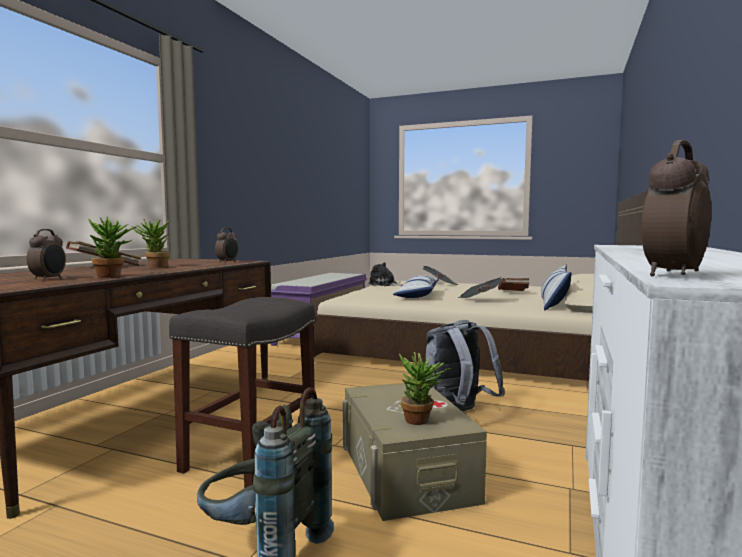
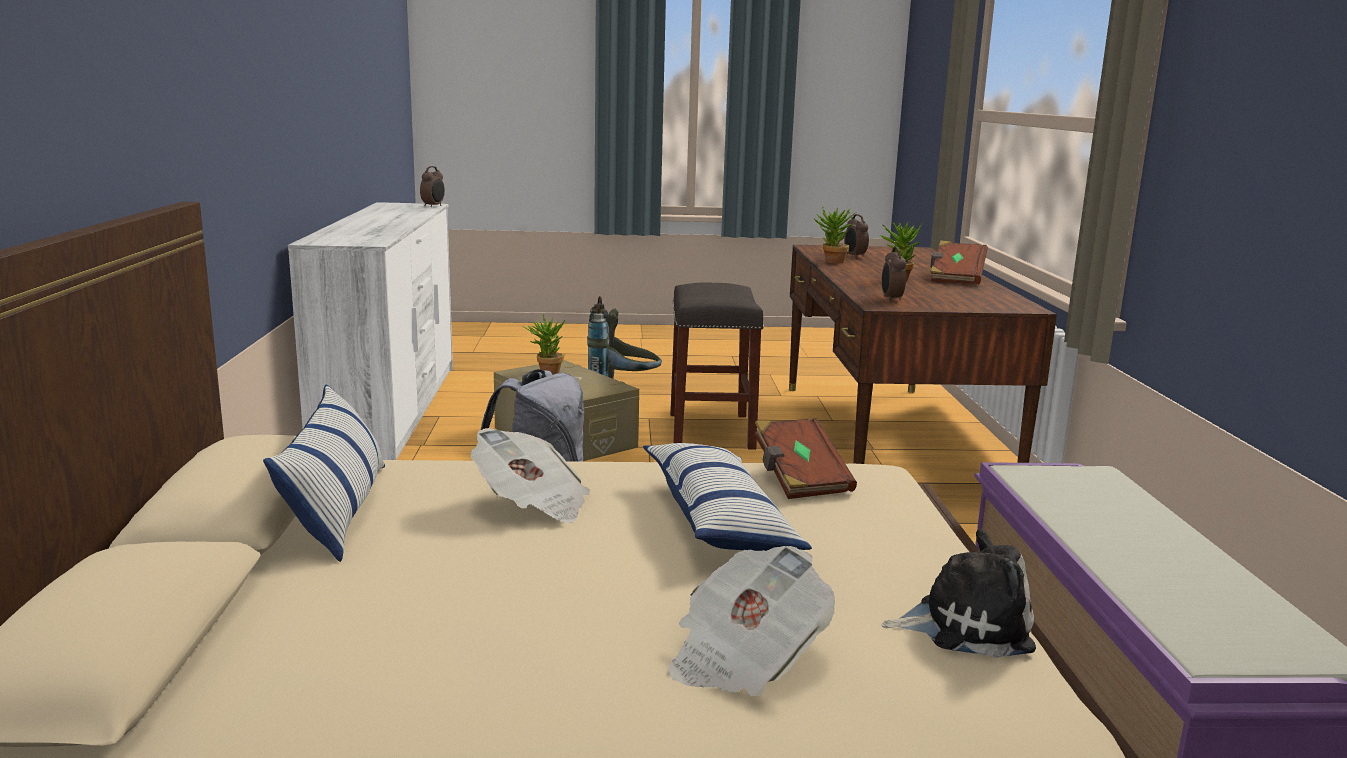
camera: 155 degrees right, 10 degrees up
brown book [498,278,529,291] -> brown book moved to [754,418,857,499]

